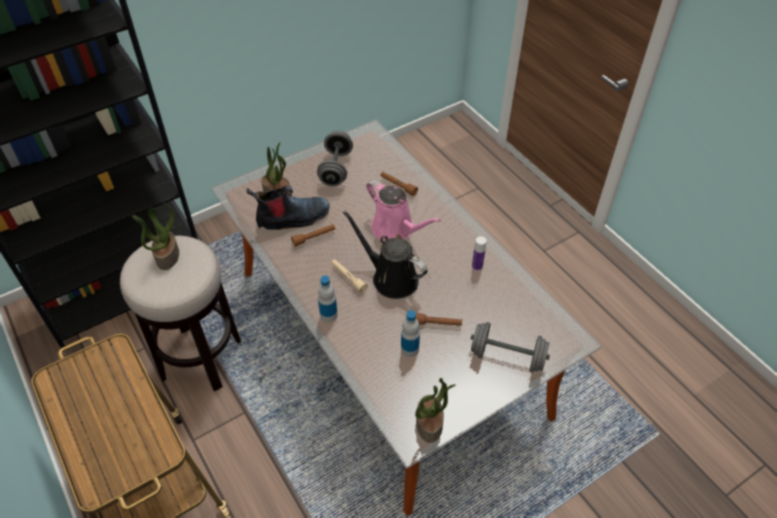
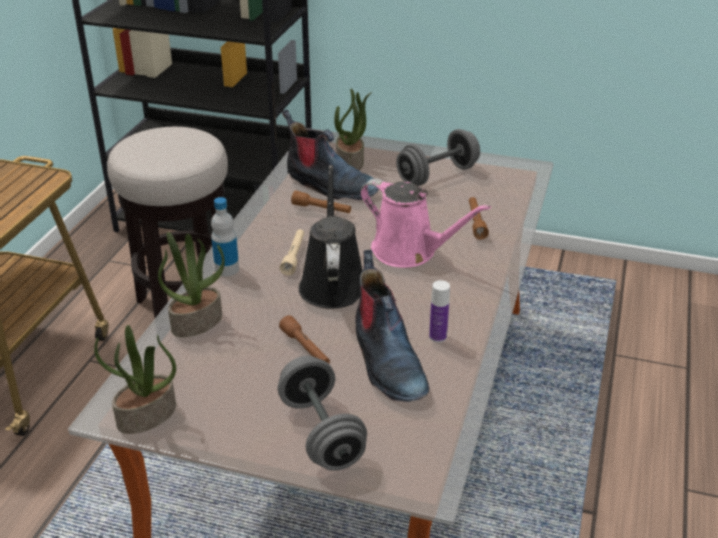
camera: 50 degrees right, 15 degrees down
potted plant [132,204,179,270] -> potted plant moved to [158,232,225,337]
pink watering can [366,180,441,242] -> pink watering can turned 60 degrees counterclockwise [360,179,491,268]
bottle [401,310,420,357] -> none
none -> boot [355,250,429,402]

